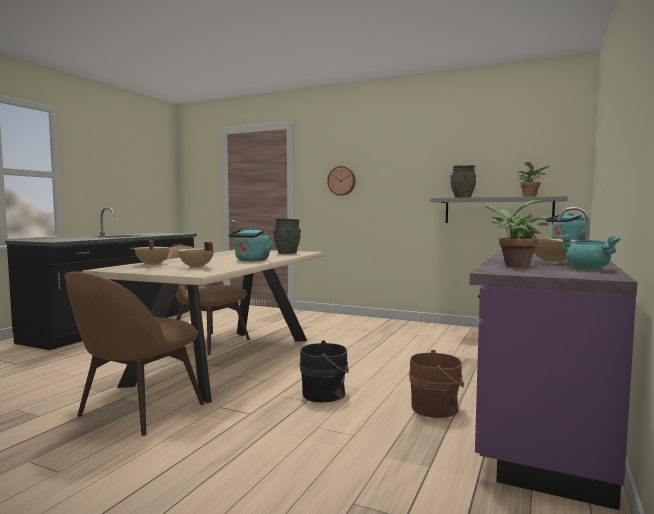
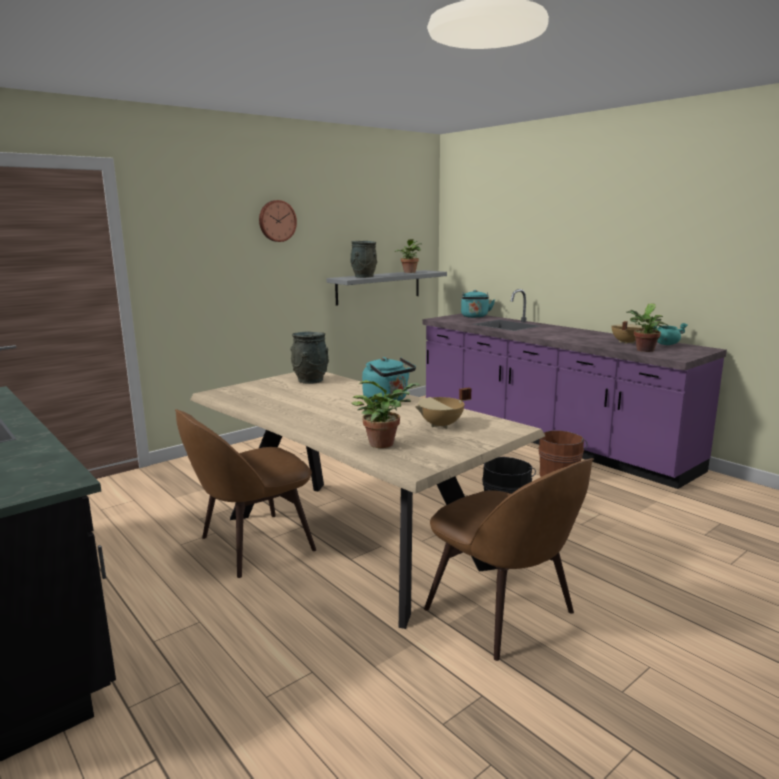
camera: 65 degrees left, 10 degrees up
beige cooking pot [134,241,170,266] -> potted plant [352,380,420,448]
wall clock [327,166,356,196] -> wall clock moved to [259,200,297,242]

